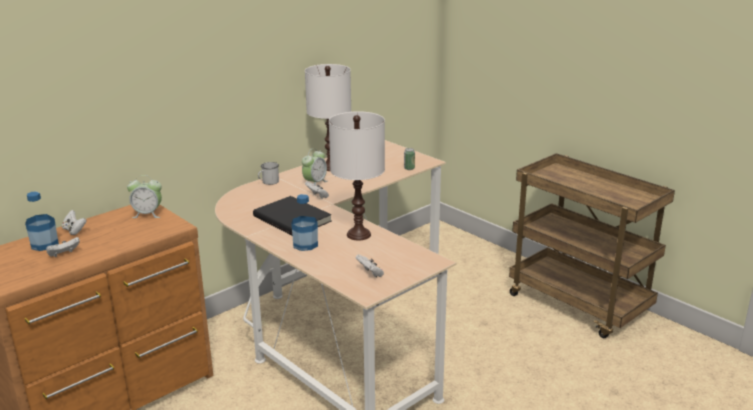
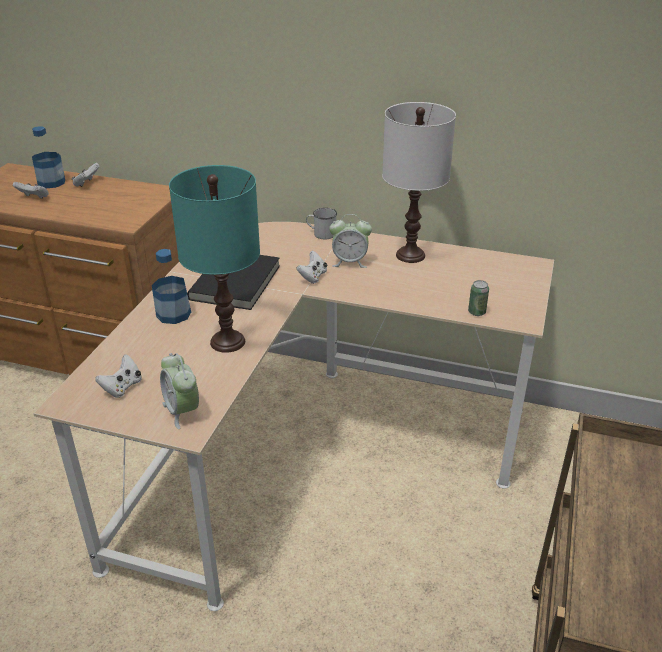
camera: 60 degrees right, 10 degrees up
alarm clock [127,175,162,218] -> alarm clock moved to [160,353,199,429]
white table lamp [329,111,385,240] -> turquoise table lamp [169,165,260,353]

